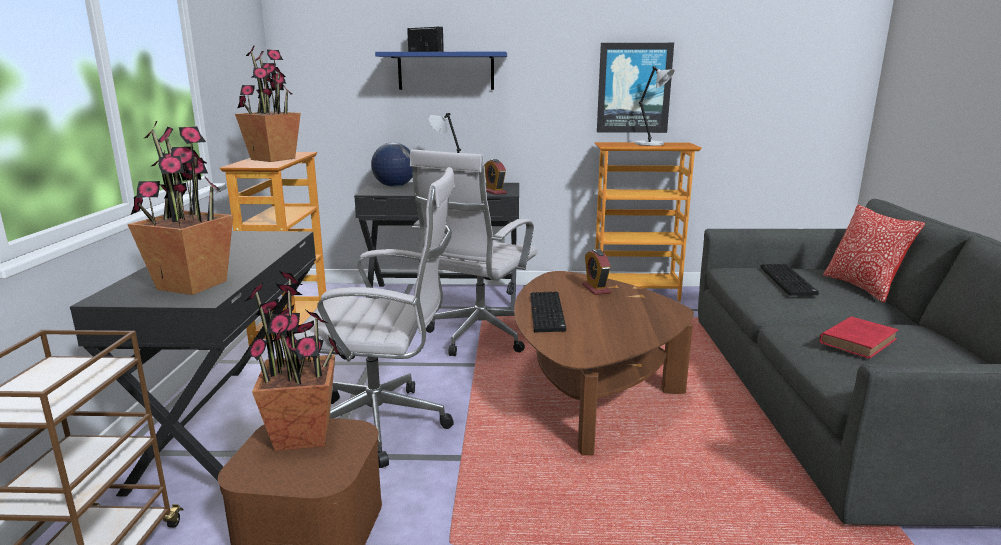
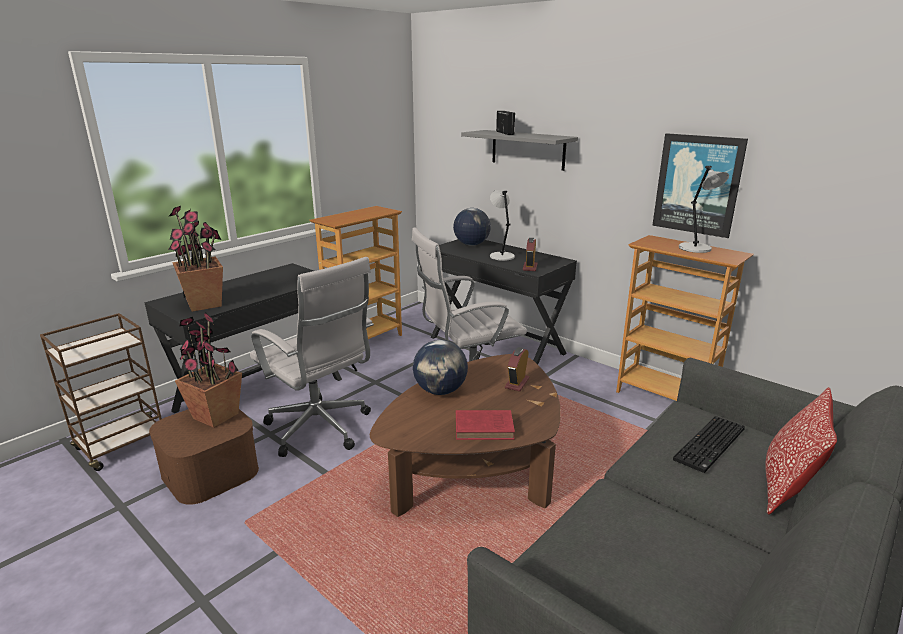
camera: 40 degrees right, 5 degrees up
potted plant [235,46,301,162] -> none
blue shelf [375,52,507,90] -> grey shelf [461,130,578,171]
keyboard [530,291,566,333] -> globe [413,340,468,395]
red book [819,316,898,359] -> red book moved to [456,410,515,440]

